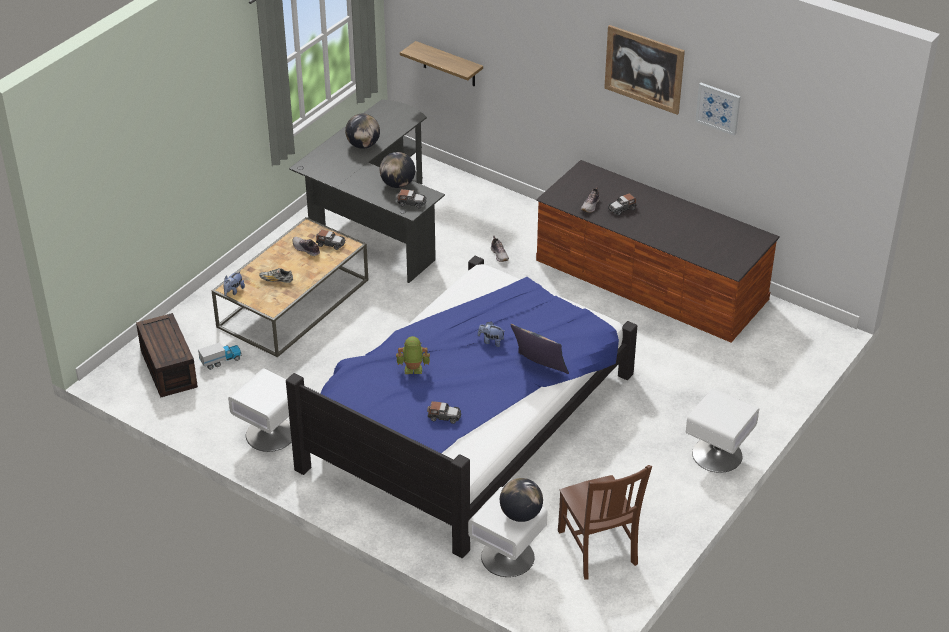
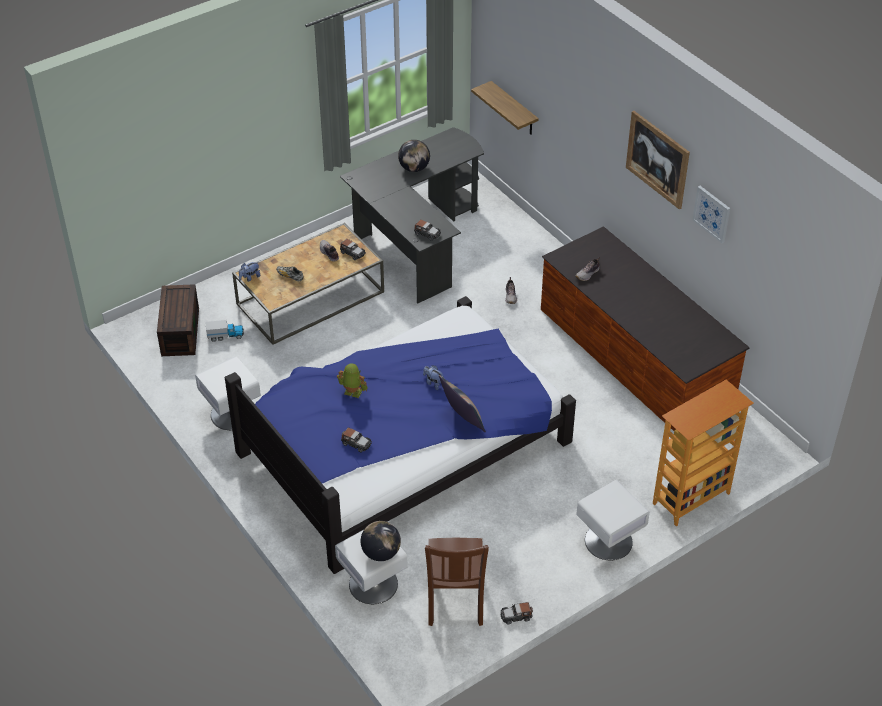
camera: 20 degrees right, 5 degrees up
globe [380,152,415,188] -> none
toy car [608,193,637,216] -> toy car moved to [500,602,533,625]
none -> bookcase [653,380,753,526]

